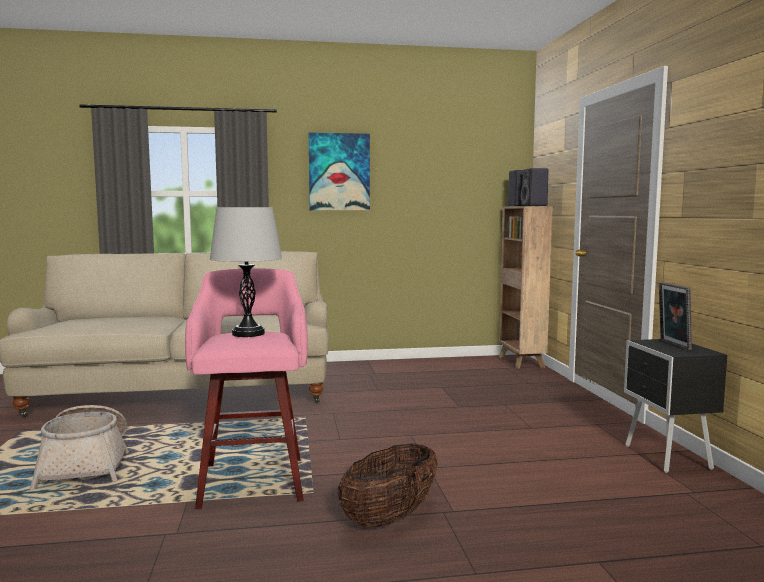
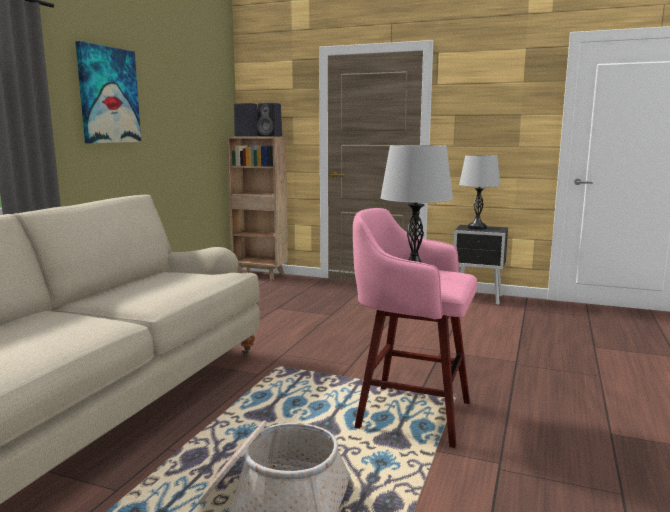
camera: 60 degrees left, 5 degrees up
basket [338,443,438,528] -> none
picture frame [659,282,692,350] -> grey table lamp [459,155,501,230]

